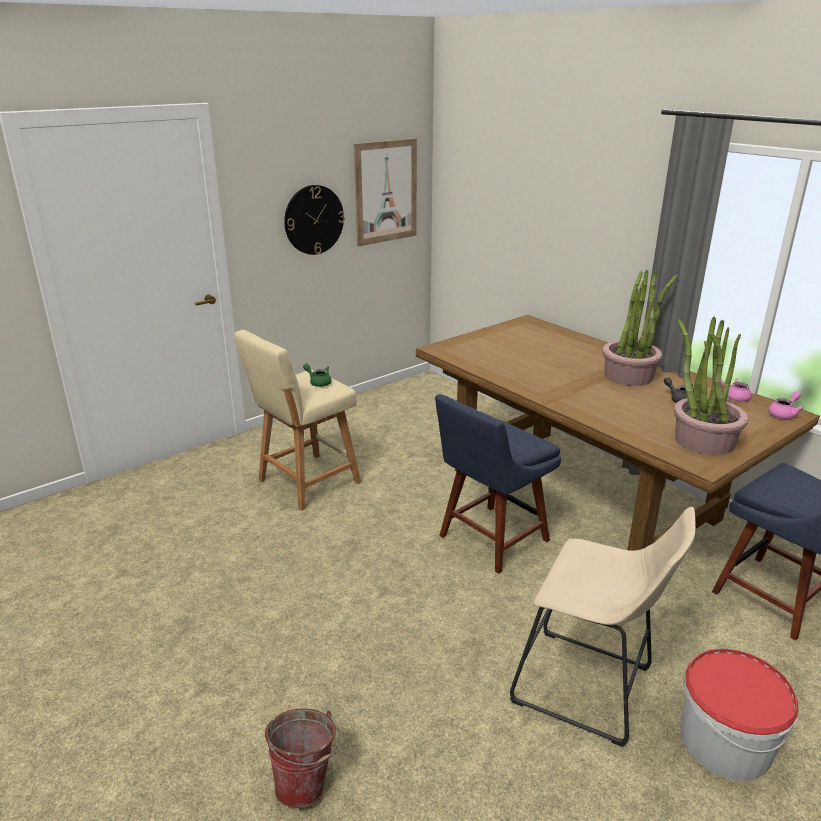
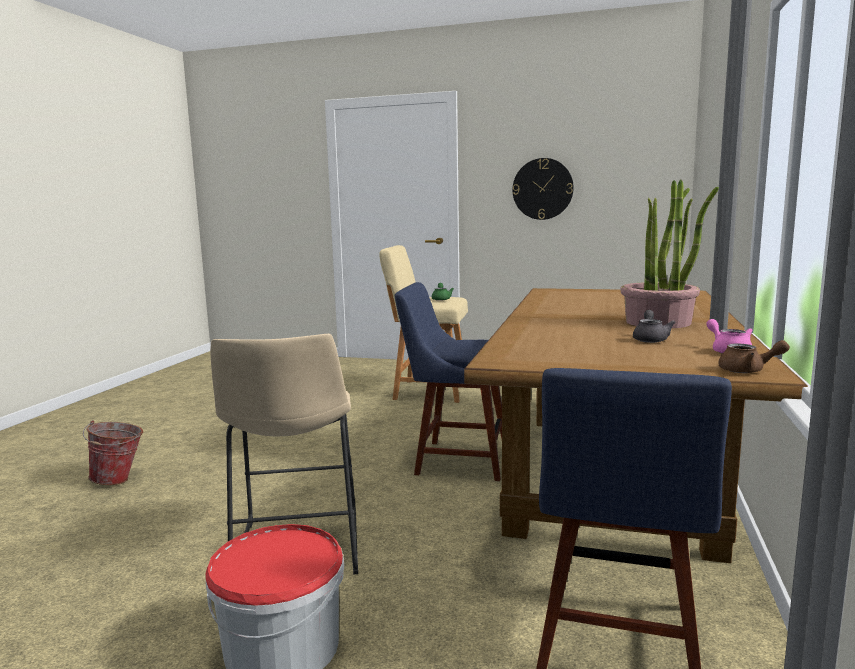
camera: 55 degrees right, 15 degrees down
picture [354,138,417,246] -> none
potted plant [674,317,749,455] -> none
pink teapot [768,392,804,419] -> brown teapot [718,340,790,373]

